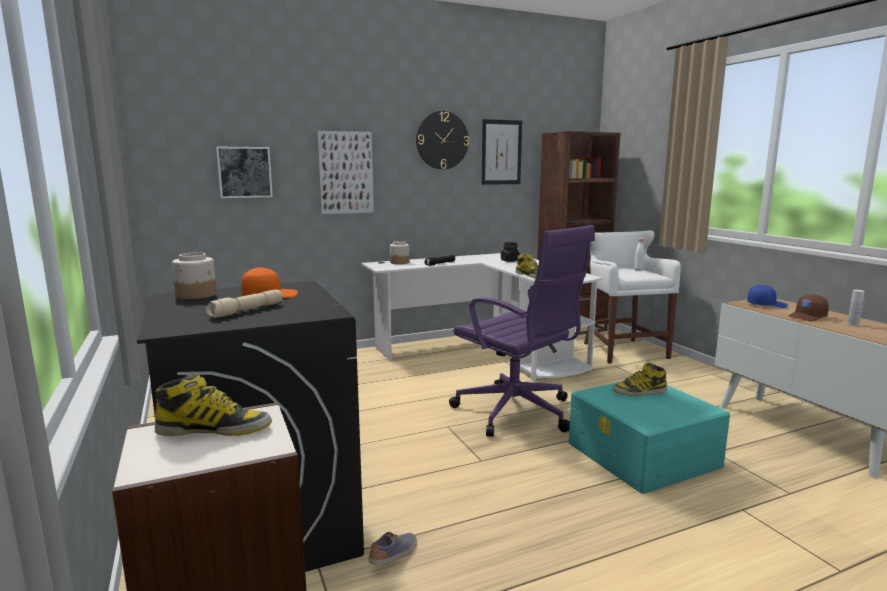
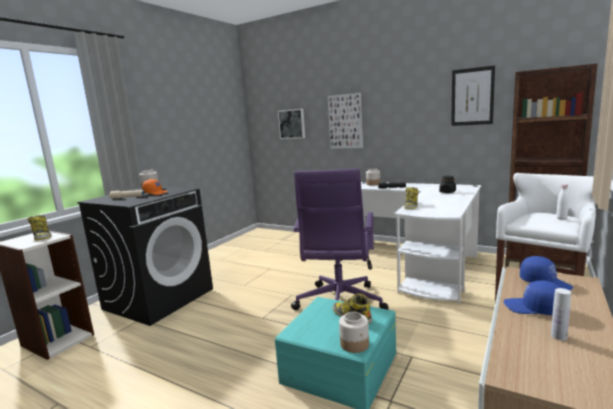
camera: 55 degrees right, 0 degrees up
shoe [369,532,417,565] -> none
wall clock [416,111,469,169] -> none
brown cap [788,294,829,321] -> blue cap [504,280,561,315]
none -> jar [339,312,369,353]

